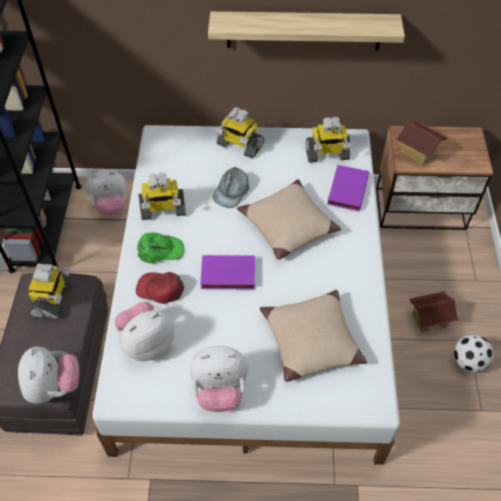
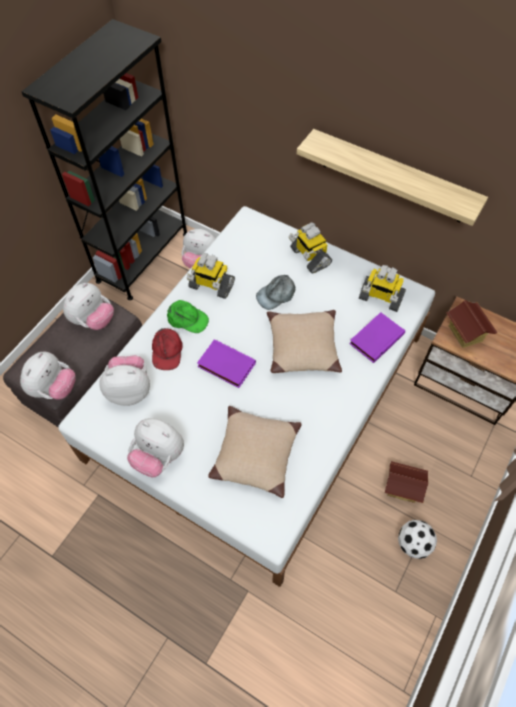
camera: 30 degrees right, 5 degrees up
toy robot [28,264,71,320] -> plush toy [63,283,114,330]
red cap [136,272,184,304] -> red cap turned 135 degrees counterclockwise [152,328,183,370]

